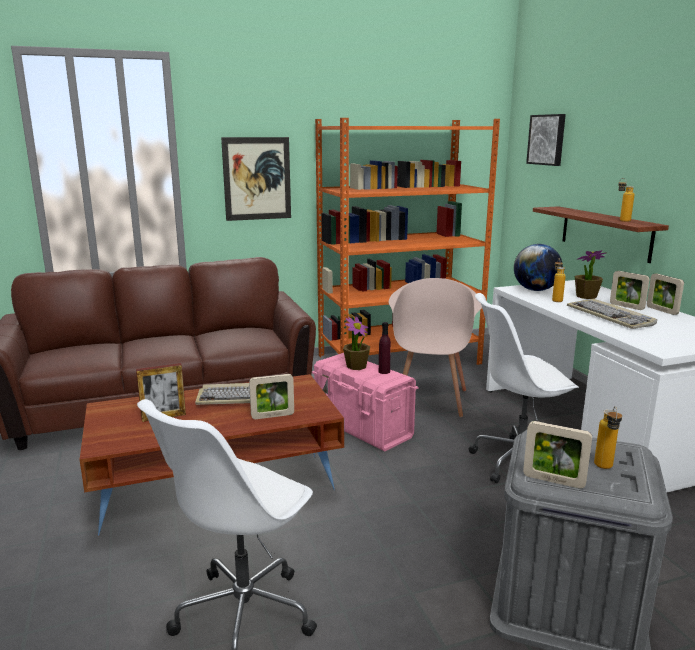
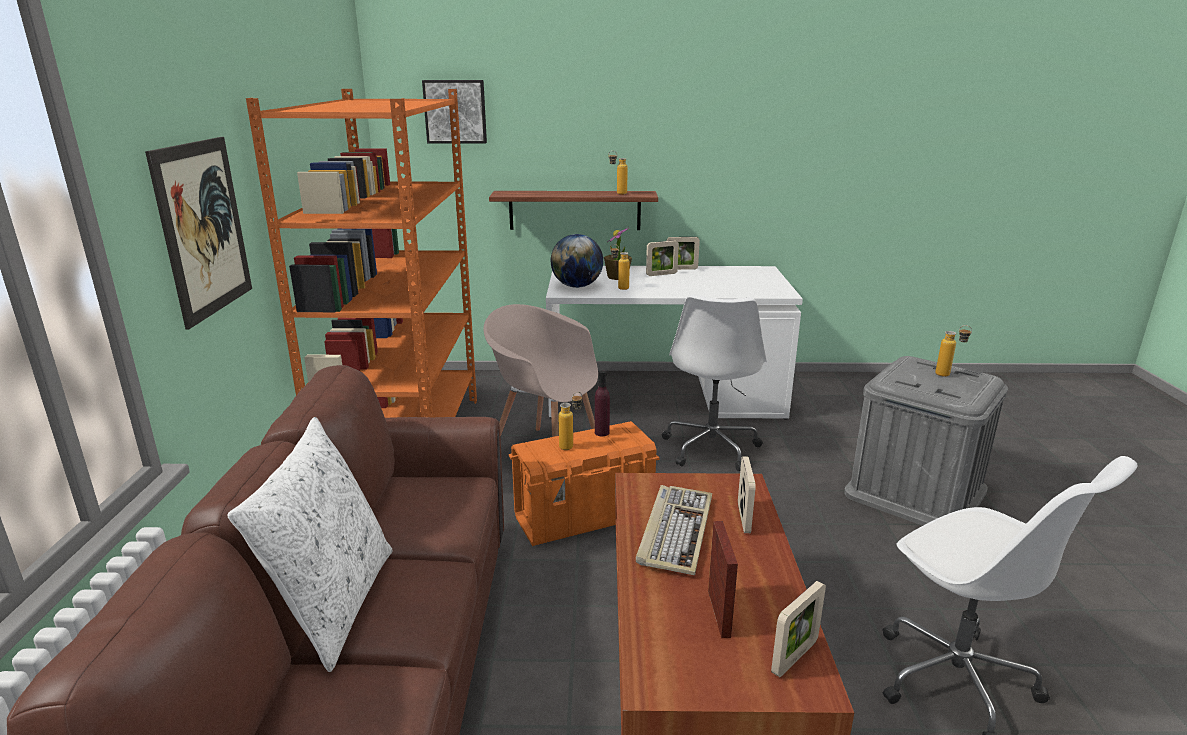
camera: 70 degrees left, 5 degrees up
pink storage box [312,353,418,451] -> orange storage box [509,421,659,546]
potted plant [343,316,370,370] -> bottle [558,392,582,450]
picture frame [523,421,592,489] -> picture frame moved to [771,581,826,677]
keyboard [567,299,657,329] -> none
none -> white pillow [227,417,393,672]

